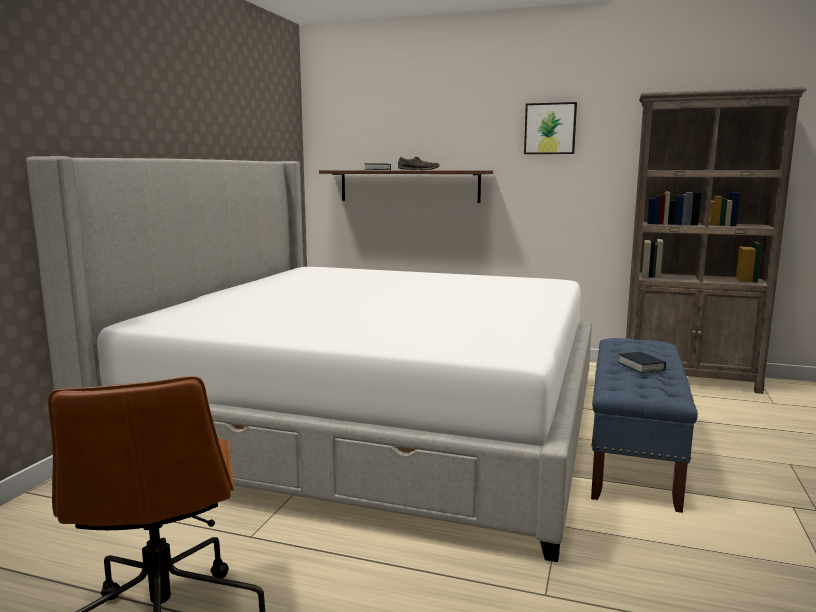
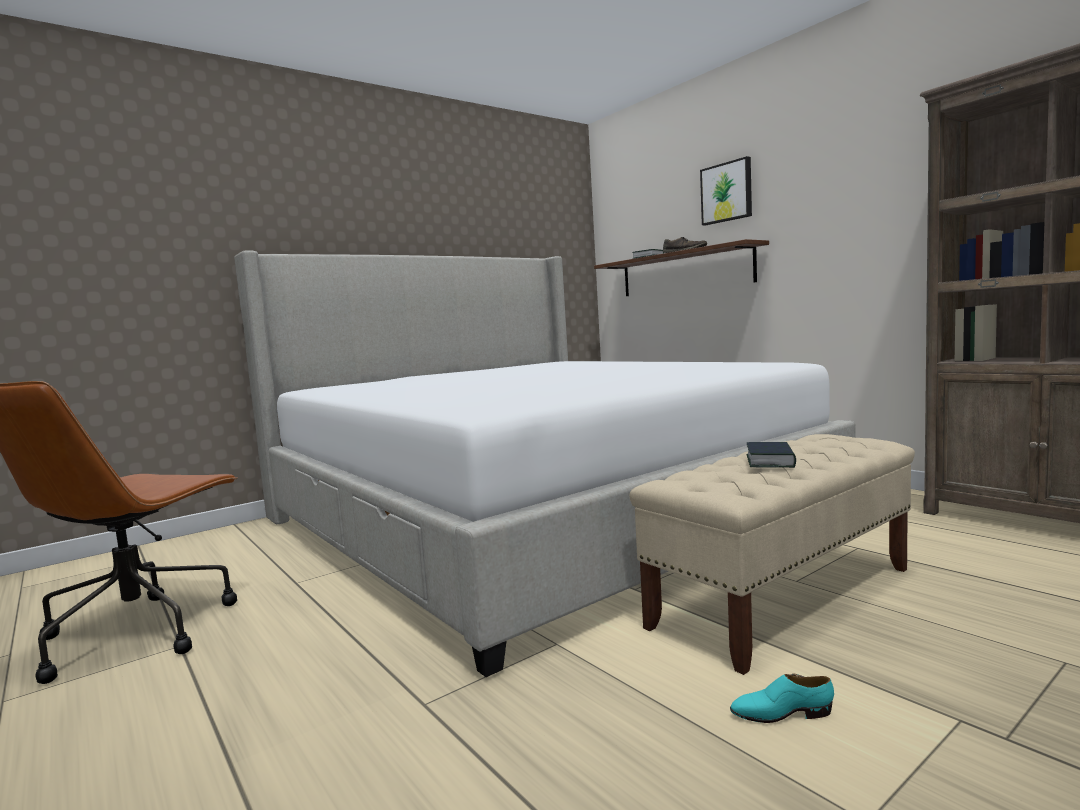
camera: 35 degrees right, 5 degrees down
picture [524,102,577,154] -> picture moved to [700,156,752,226]
blue bench [591,338,698,513] -> beige bench [630,434,915,675]
none -> turquoise shoe [730,673,834,723]

